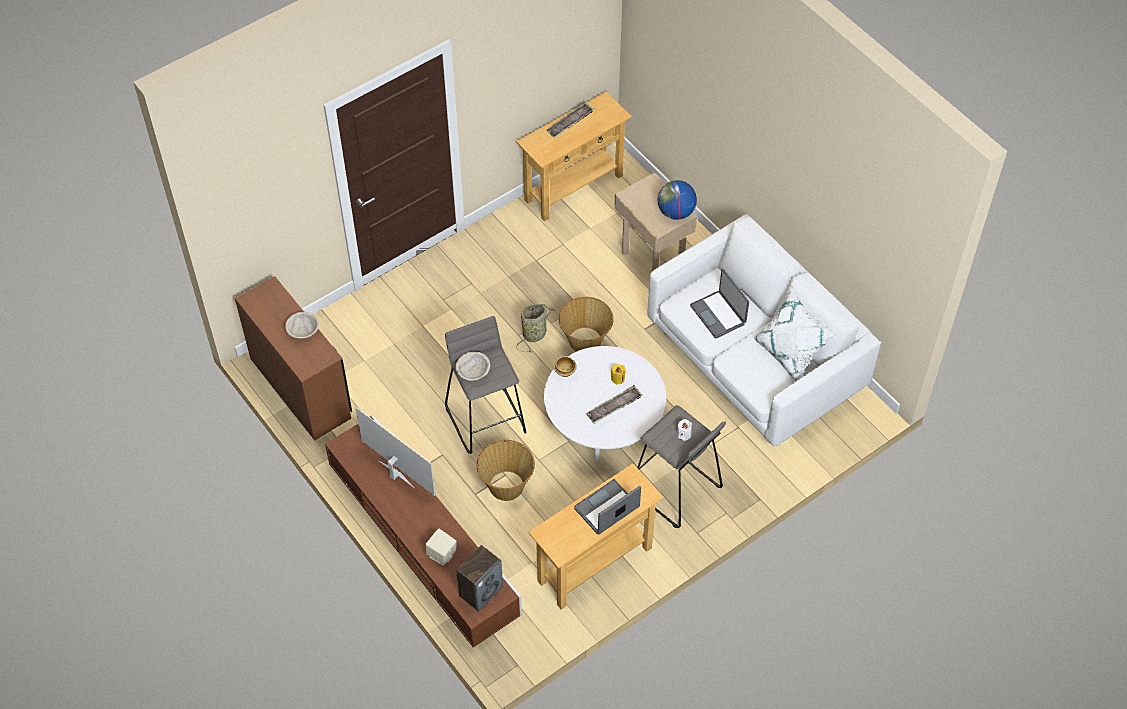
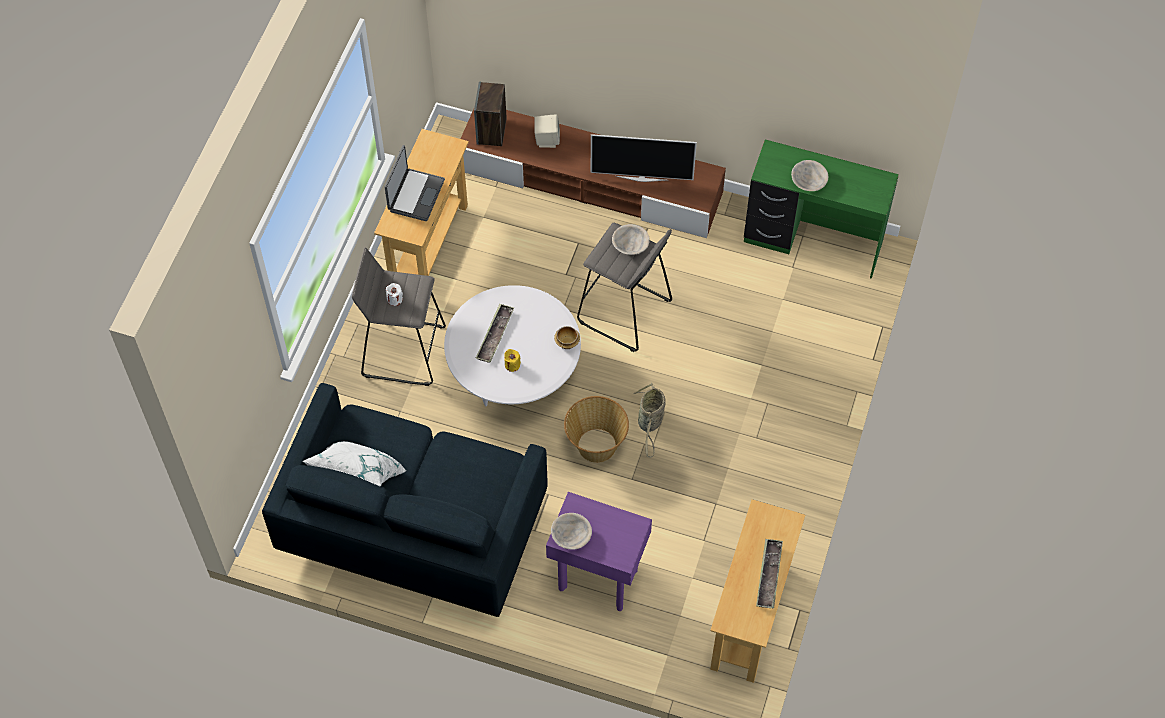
camera: 145 degrees right, 5 degrees up
brown desk [235,276,352,441] -> green desk [744,139,899,279]
basket [477,440,535,501] -> none
beige side table [614,173,697,271] -> purple side table [546,492,652,611]
white sofa [647,214,881,446] -> blue sofa [262,383,548,617]
globe [657,180,697,220] -> beige bowl [551,513,592,550]
laptop [690,269,749,339] -> none

